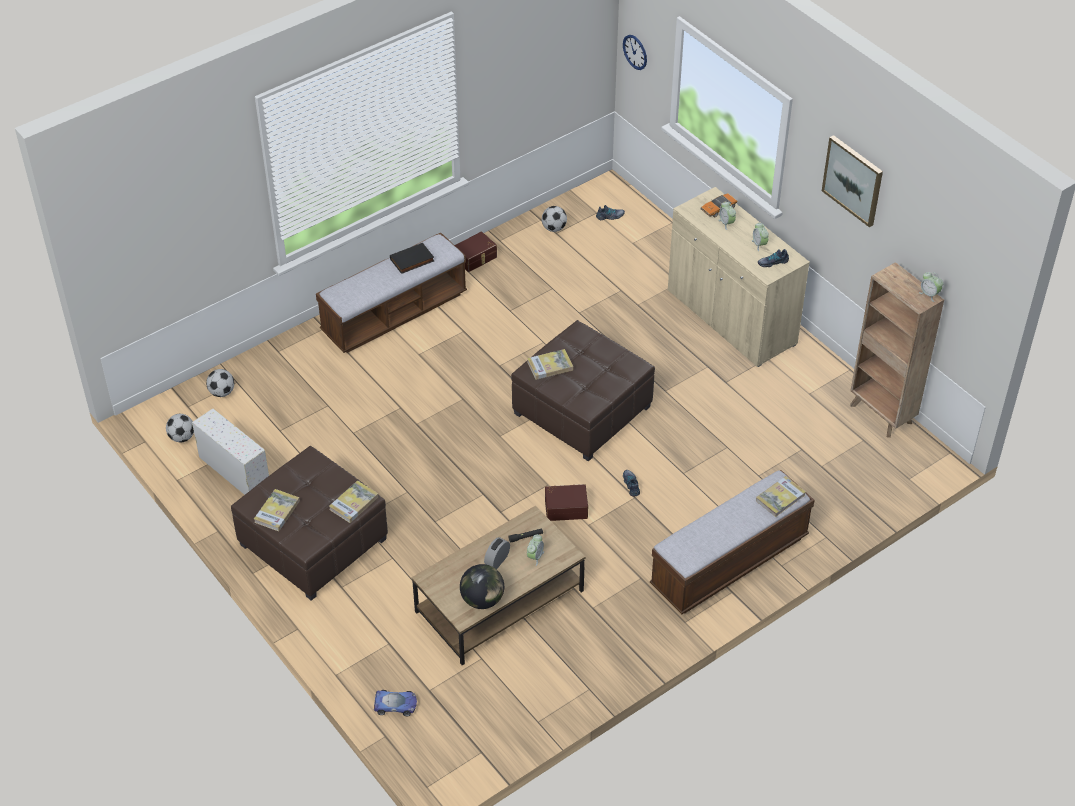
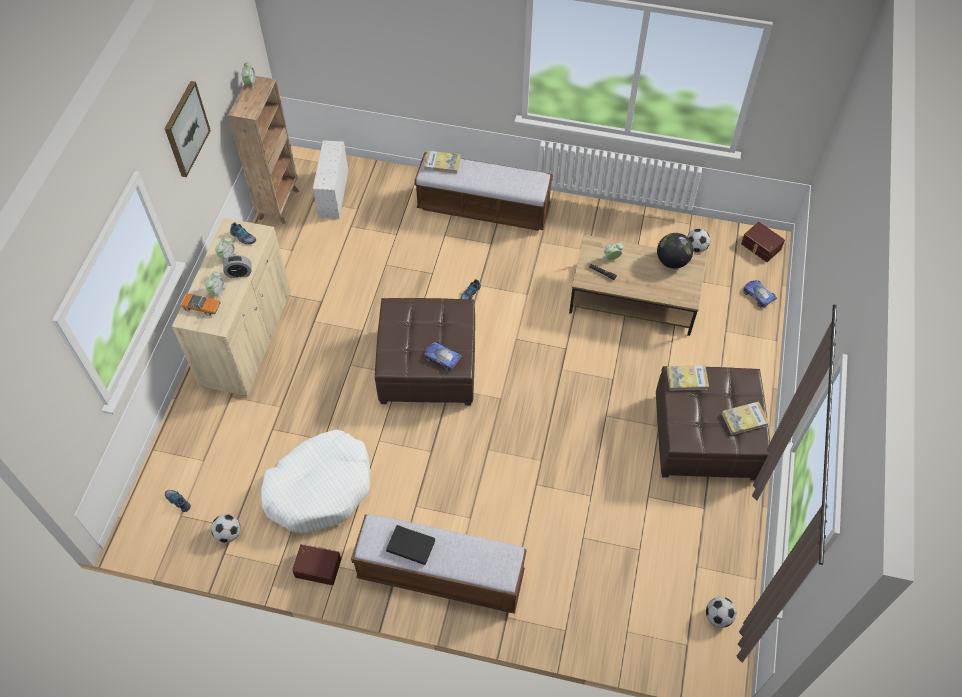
camera: 130 degrees left, 10 degrees up
white storage box [192,408,269,495] -> white storage box moved to [313,140,349,219]
football [206,369,234,397] -> football moved to [687,229,710,253]
alarm clock [484,537,510,569] -> alarm clock moved to [223,255,251,278]
book [527,349,573,380] -> toy car [424,342,462,371]
brown storage box [545,484,588,521] -> brown storage box moved to [741,222,785,262]
wall clock [623,35,647,70] -> none
none -> white dog bed [261,429,370,534]

